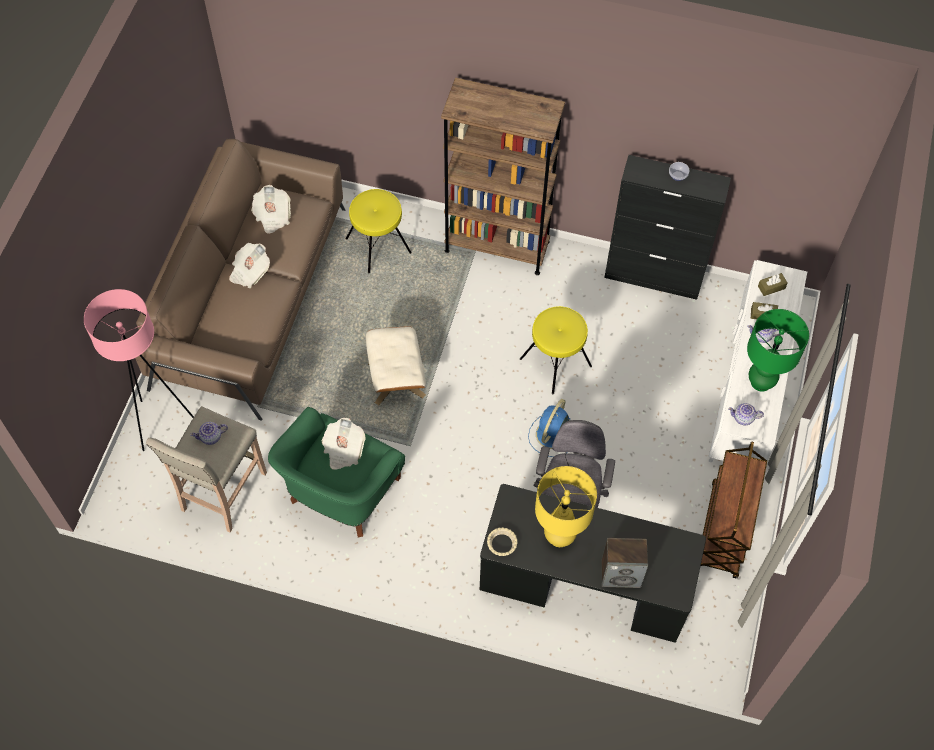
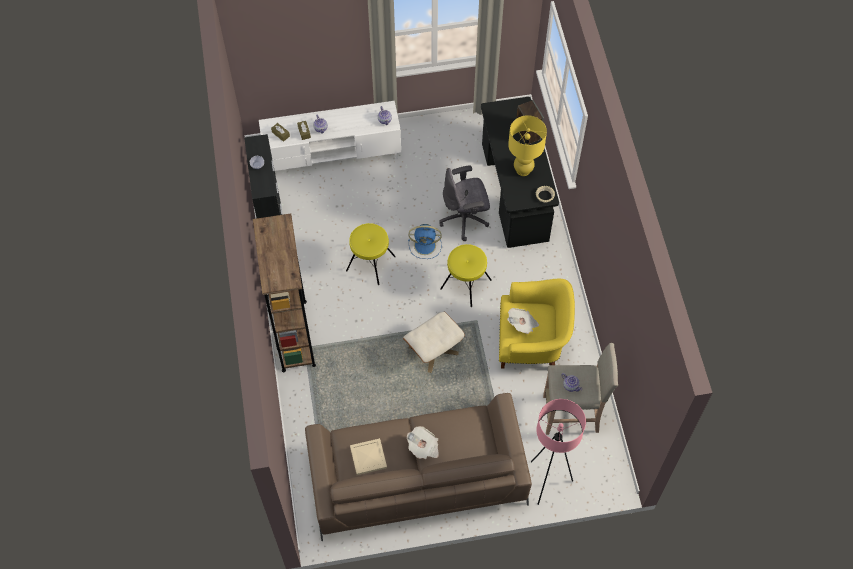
camera: 115 degrees left, 0 degrees up
newspaper [251,185,291,234] -> beige tray [350,438,387,475]
green armchair [268,407,405,537] -> yellow armchair [499,279,575,369]
yellow stool [346,189,412,273] -> yellow stool moved to [440,244,492,307]
brown cart [700,441,767,578] -> none
green table lamp [747,309,809,392] -> none

